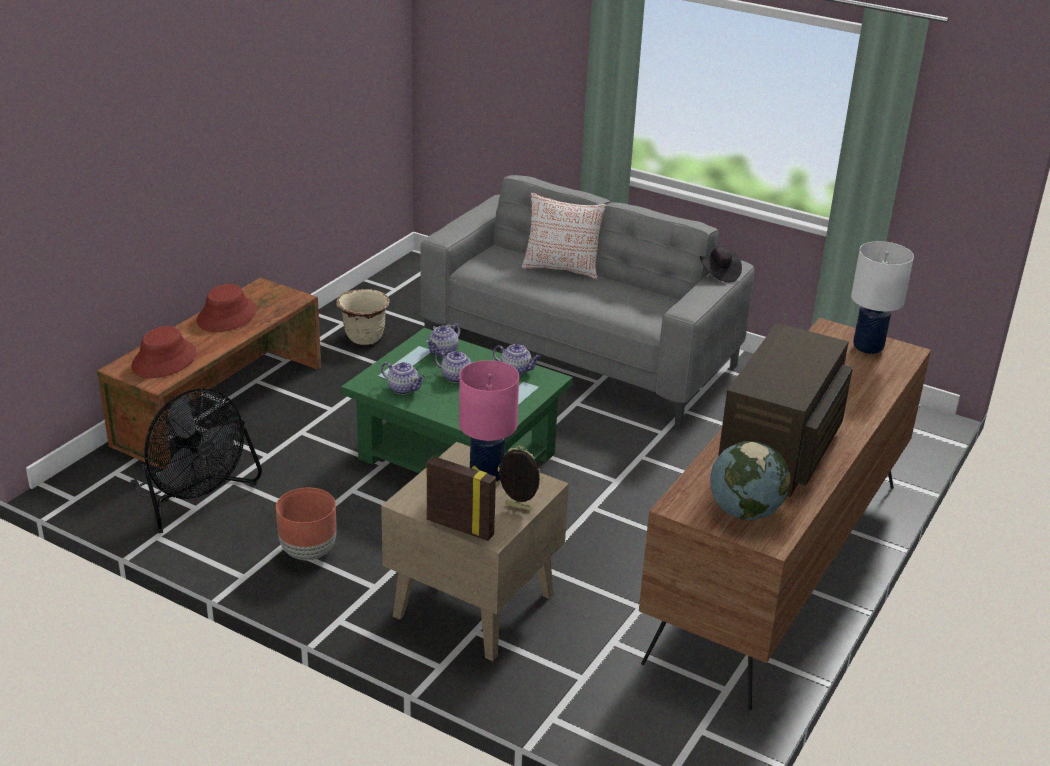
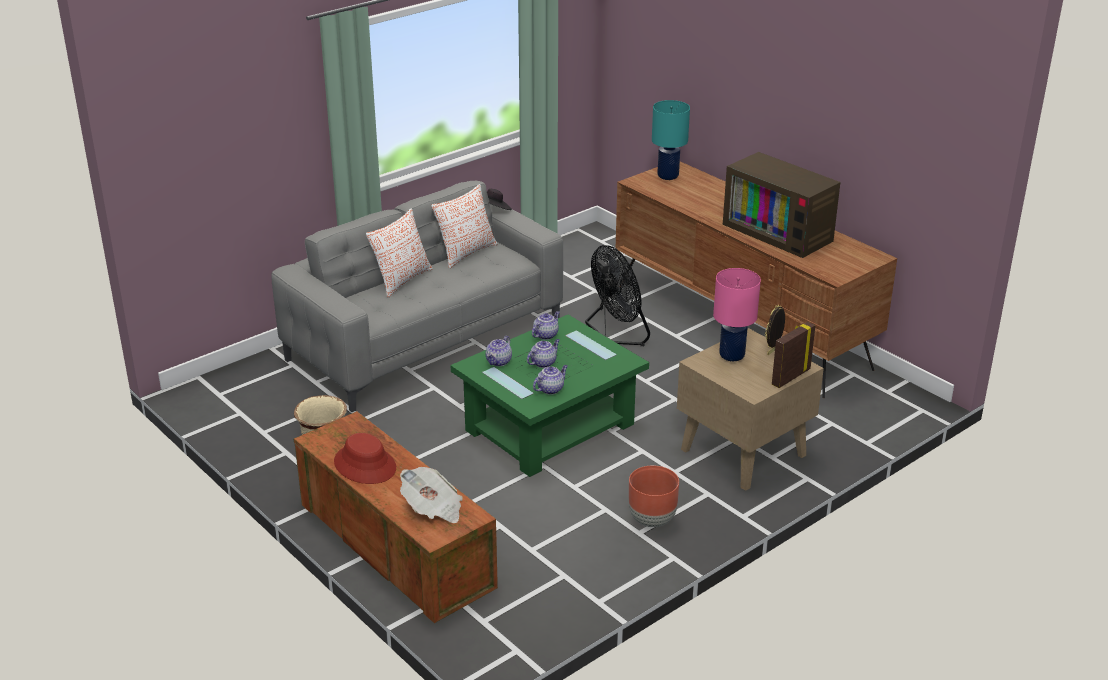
camera: 70 degrees left, 0 degrees up
black fan [130,388,262,533] -> black fan moved to [585,245,650,346]
red hat [131,326,197,378] -> newspaper [400,467,463,523]
teapot [426,323,461,356] -> teapot turned 60 degrees clockwise [486,336,512,366]
globe [710,441,790,521] -> none
white table lamp [851,241,914,354] -> turquoise table lamp [652,100,690,180]
none -> white pillow [431,184,497,268]

